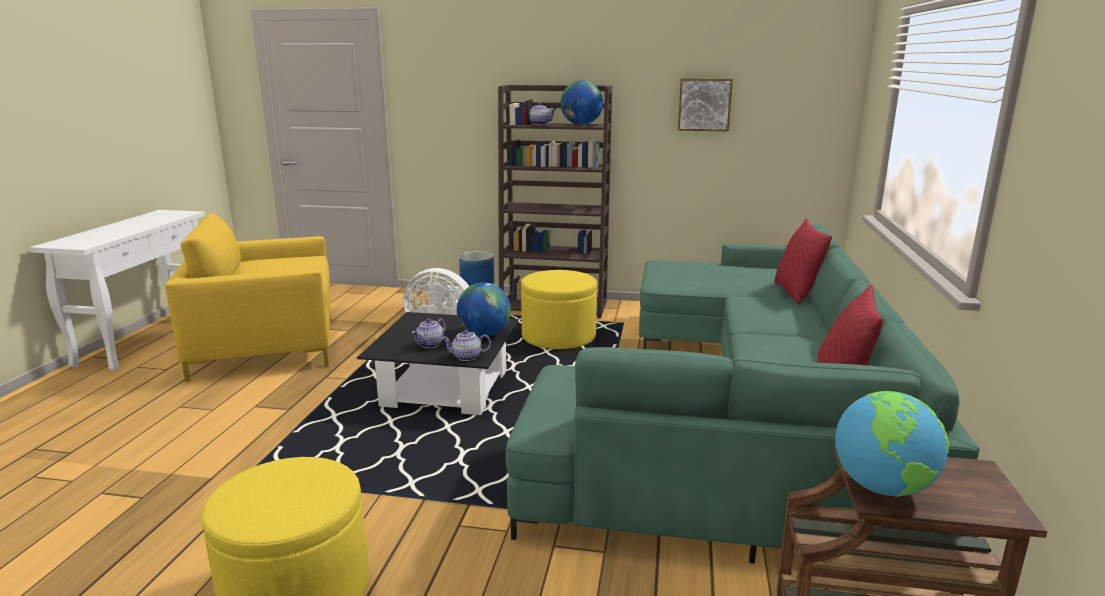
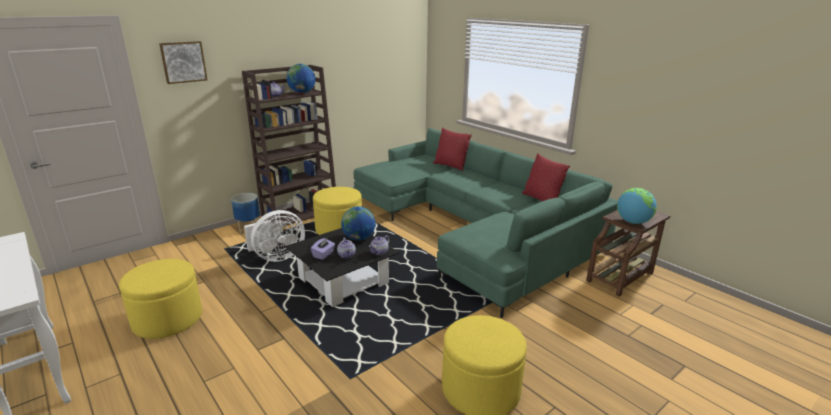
camera: 50 degrees left, 5 degrees up
yellow armchair [165,213,331,382] -> yellow ottoman [119,259,202,339]
picture [678,78,733,131] -> picture moved to [159,41,207,84]
none -> purple tissue box [311,238,335,260]

